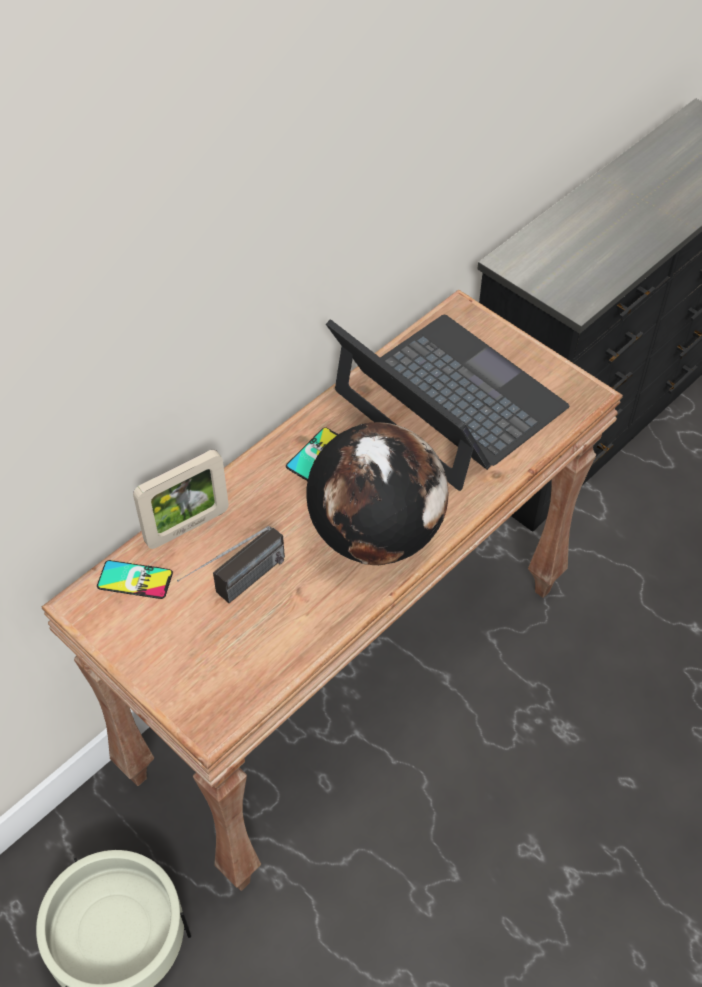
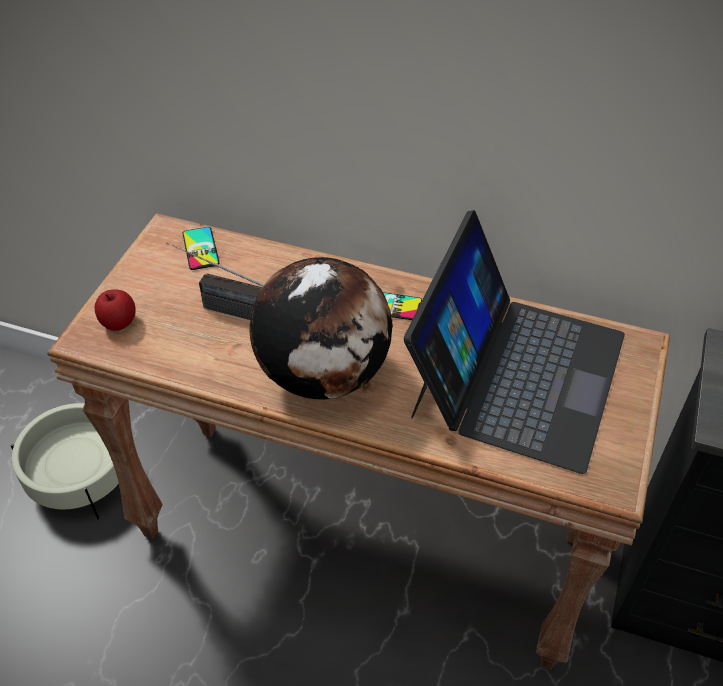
camera: 65 degrees right, 5 degrees down
picture frame [133,450,229,549] -> none
none -> apple [95,289,136,331]

